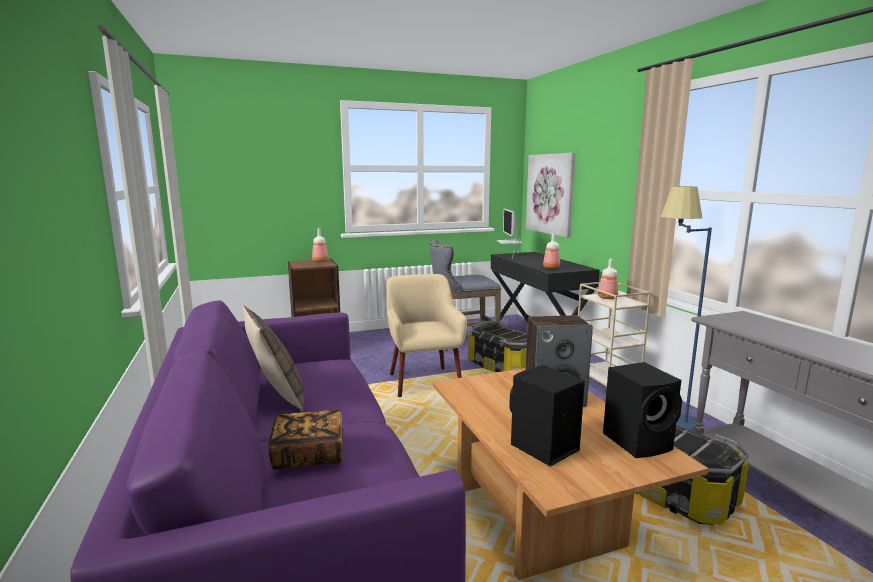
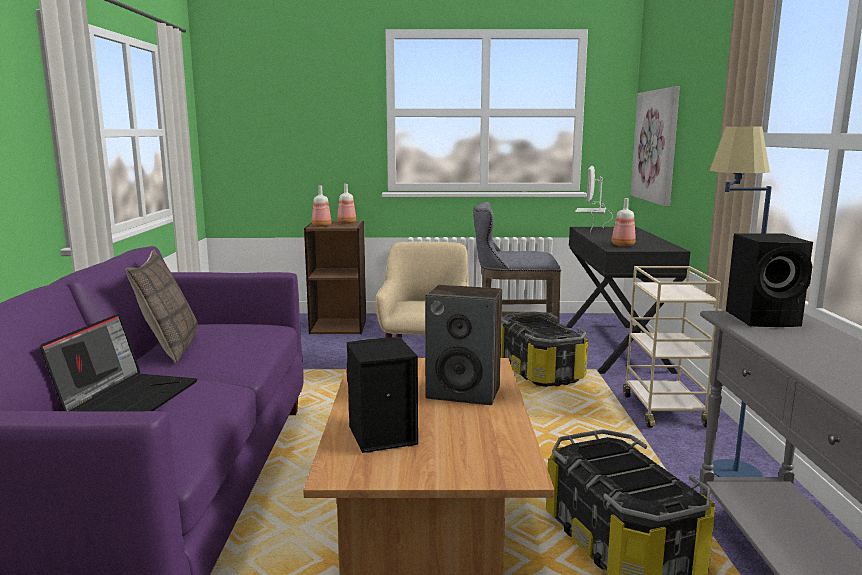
camera: 20 degrees right, 0 degrees up
book [268,410,343,470] -> laptop [40,313,198,412]
bottle [598,259,618,299] -> bottle moved to [312,185,332,227]
black speaker [603,362,682,458] -> black speaker moved to [726,233,813,327]

